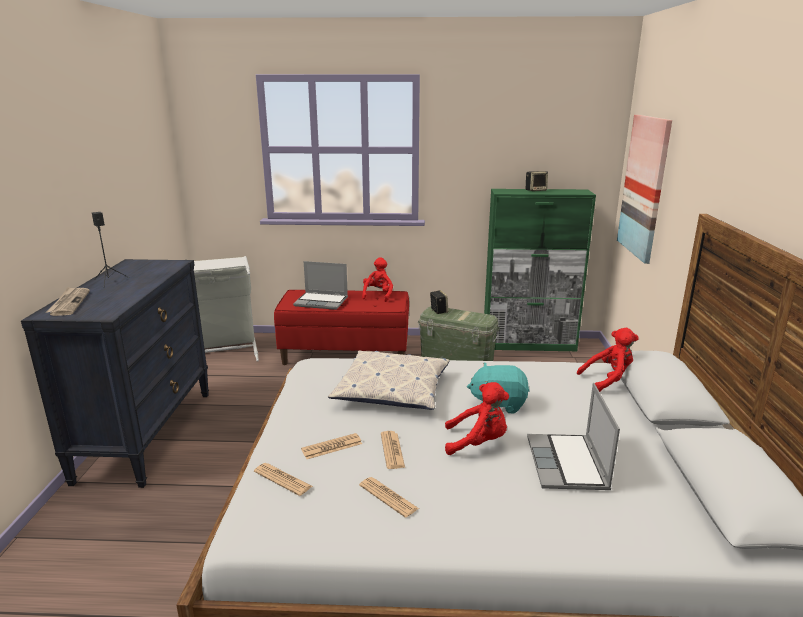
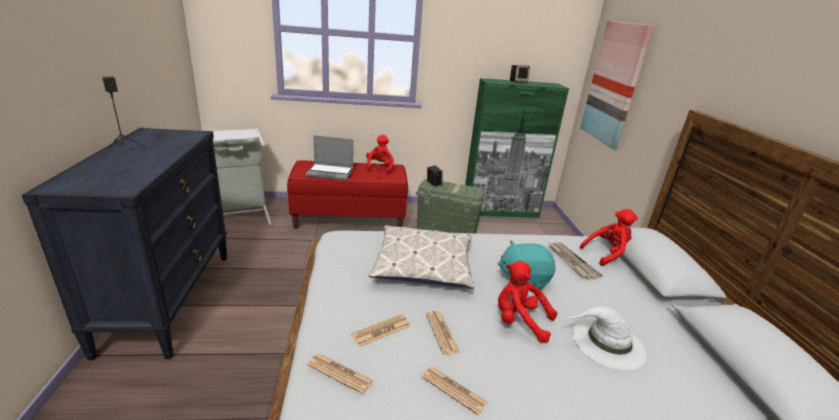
camera: 10 degrees left, 5 degrees up
newspaper [46,287,90,316] -> newspaper moved to [548,242,602,280]
red plush toy [445,382,509,455] -> red plush toy turned 150 degrees counterclockwise [498,261,557,343]
laptop [527,383,620,490] -> white hat [568,306,647,370]

